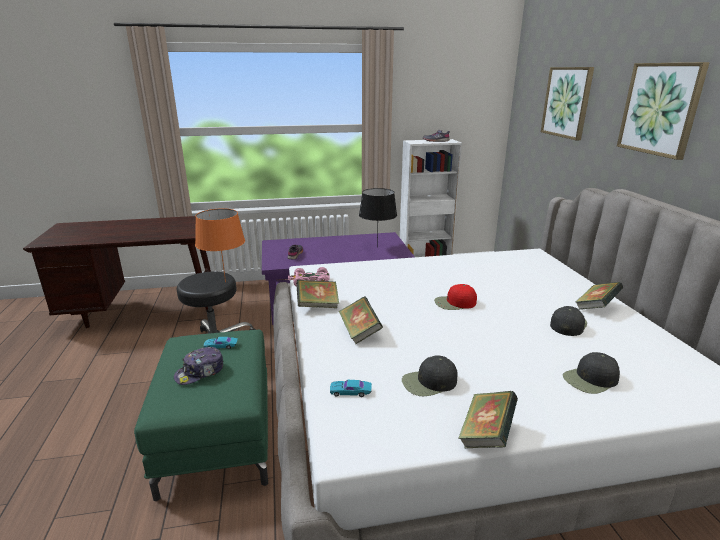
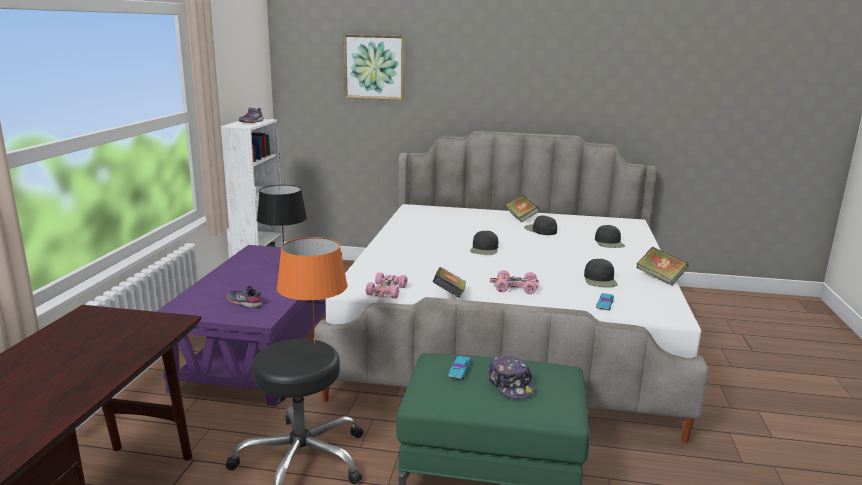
camera: 70 degrees left, 5 degrees down
book [339,297,383,344] -> pink toy car [490,270,539,294]
red cap [434,284,477,310] -> black cap [470,231,498,255]
picture [617,62,709,160] -> none

